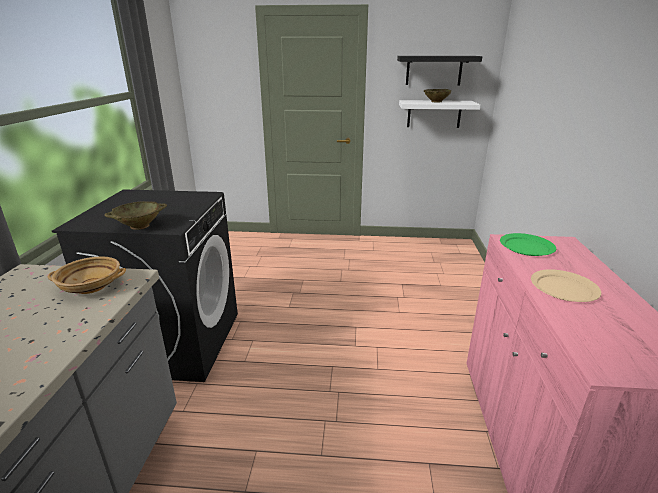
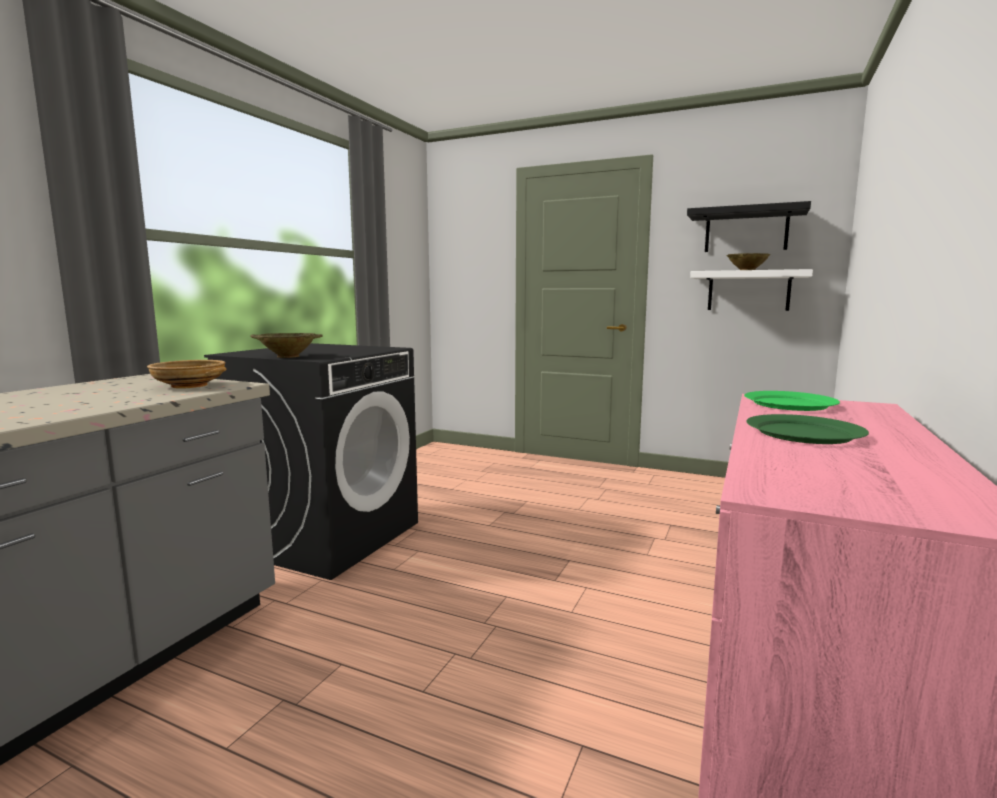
camera: 20 degrees right, 15 degrees down
beige plate [531,269,601,302] -> green plate [746,414,869,444]

